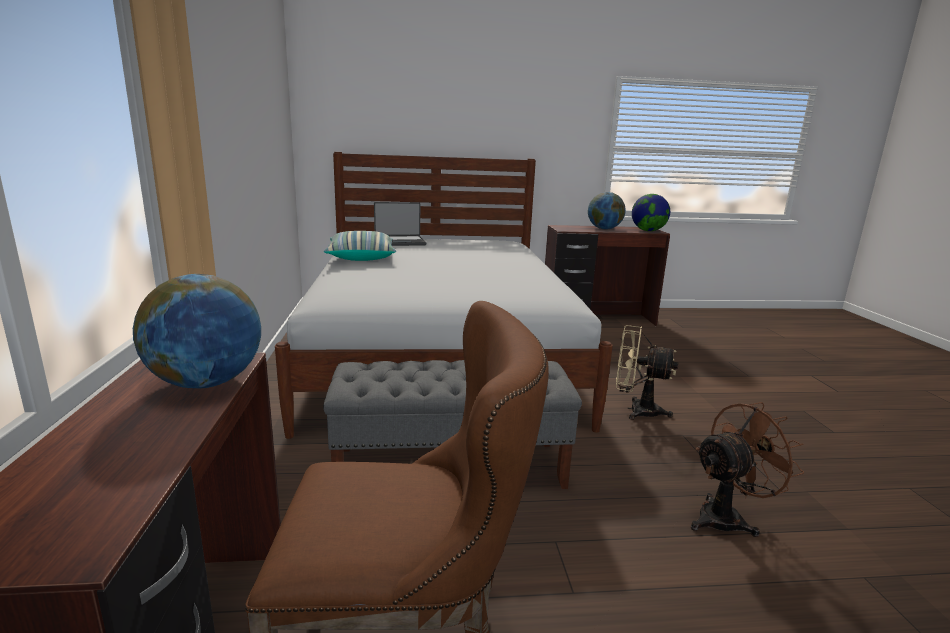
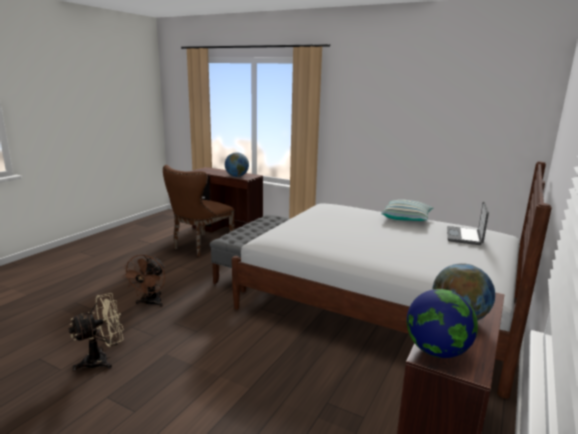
camera: 125 degrees right, 0 degrees up
beige fan [616,325,679,420] -> beige fan moved to [69,293,124,371]

